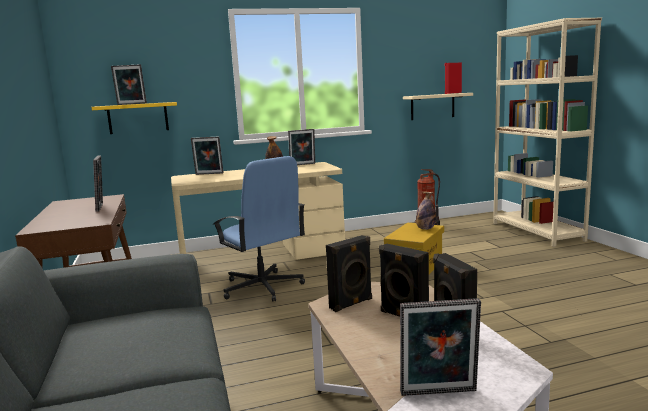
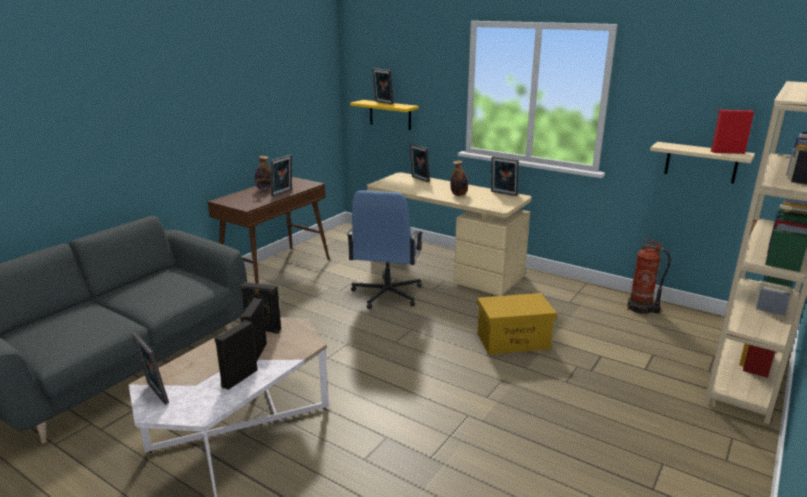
camera: 50 degrees right, 10 degrees up
bottle [416,191,436,230] -> bottle moved to [255,156,271,190]

